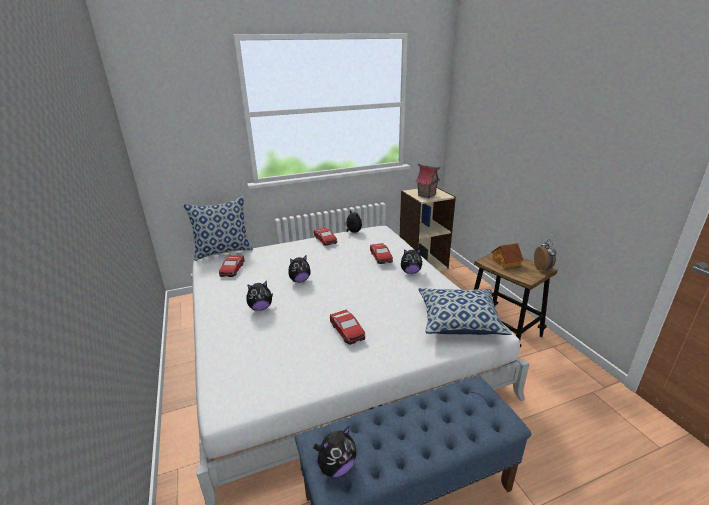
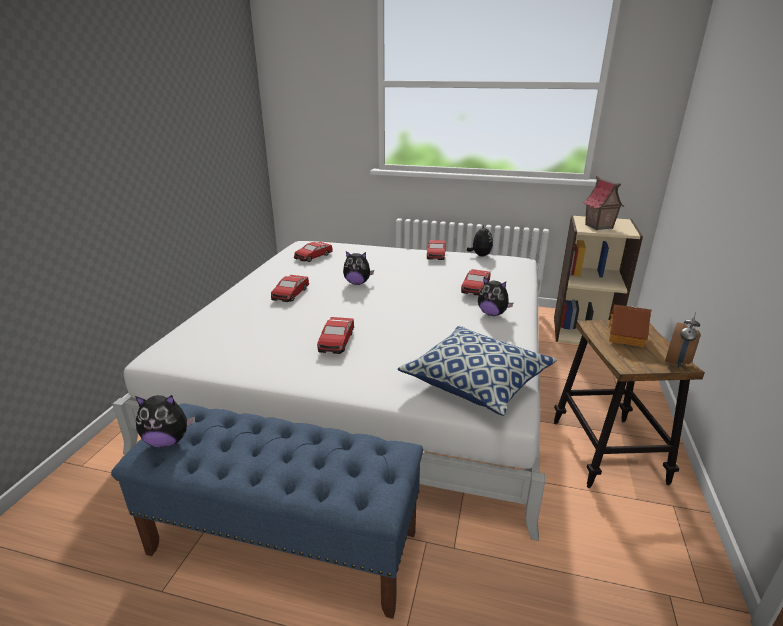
camera: 35 degrees right, 0 degrees up
pillow [183,196,253,261] -> none
plush toy [247,281,273,311] -> toy car [271,275,309,302]

